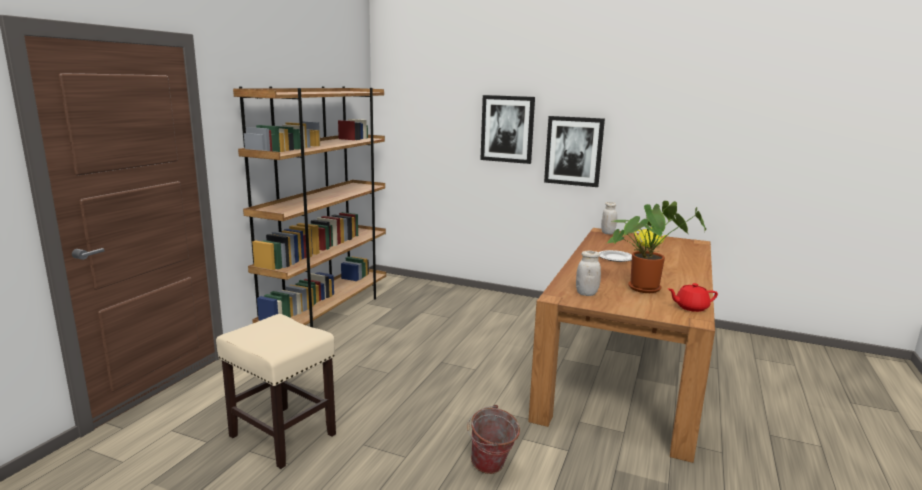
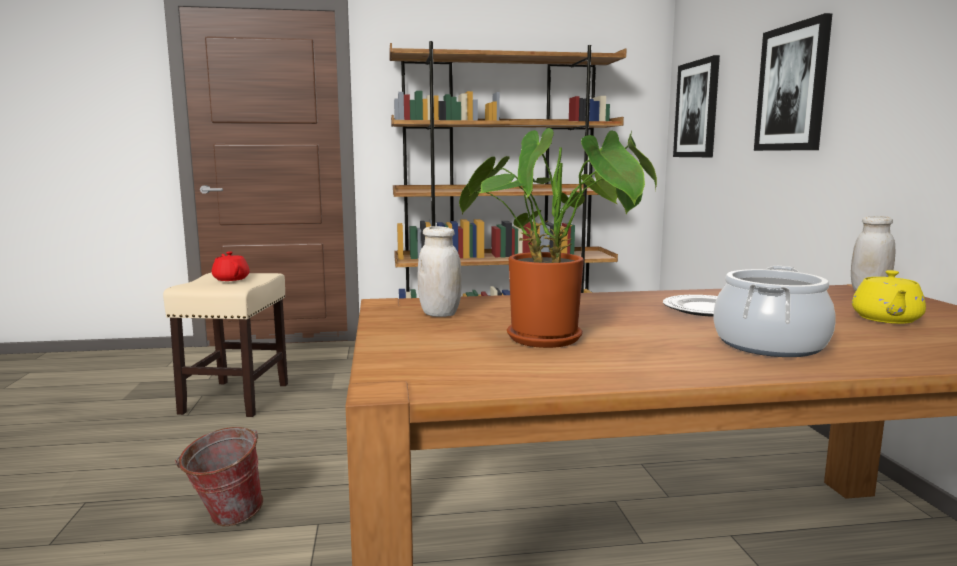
camera: 60 degrees right, 5 degrees down
picture [544,116,605,187] -> picture moved to [673,55,720,157]
red teapot [668,283,718,312] -> red teapot moved to [212,251,250,281]
none -> cooking pot [713,266,836,357]

